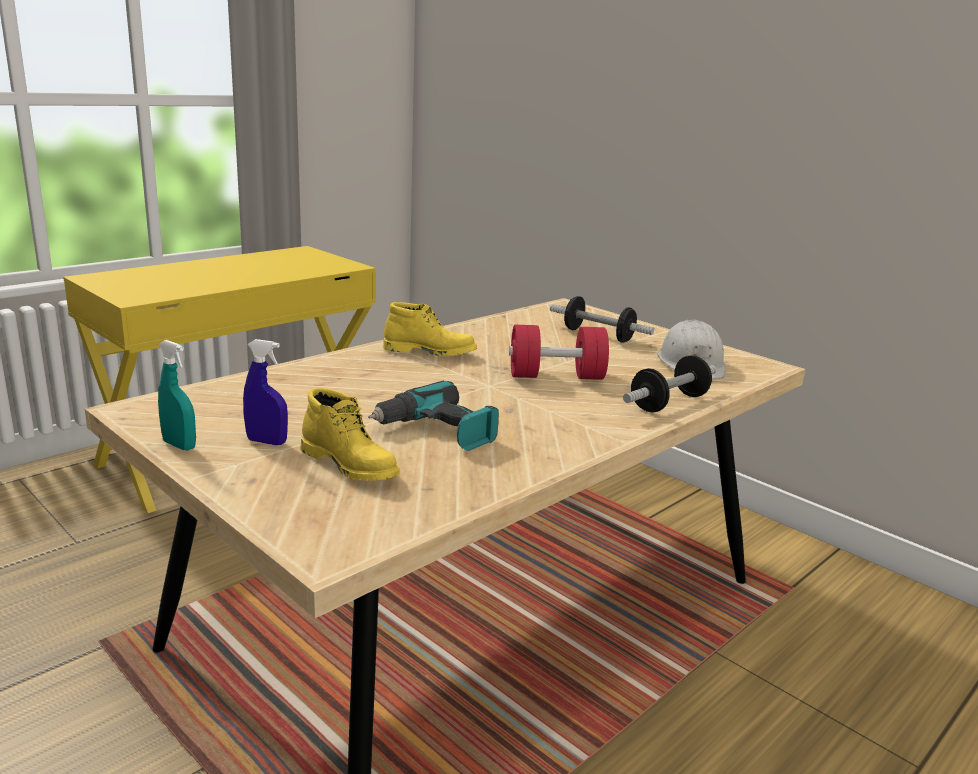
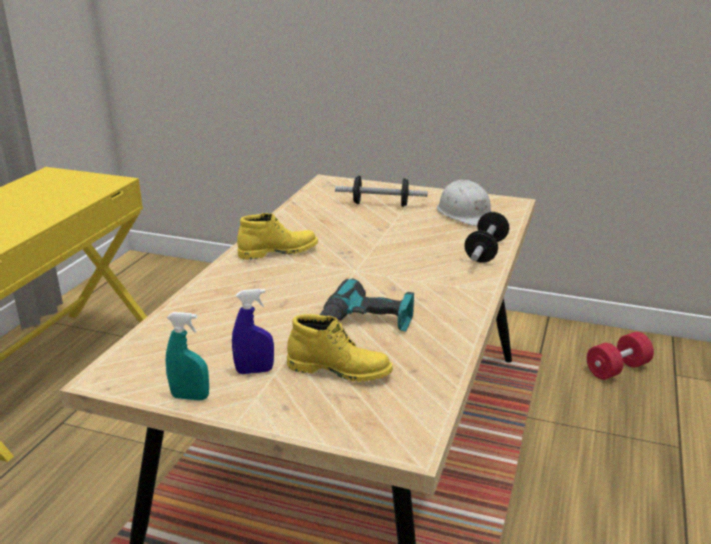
camera: 25 degrees left, 5 degrees up
red dumbbell [509,325,609,380] -> red dumbbell moved to [587,332,654,380]

